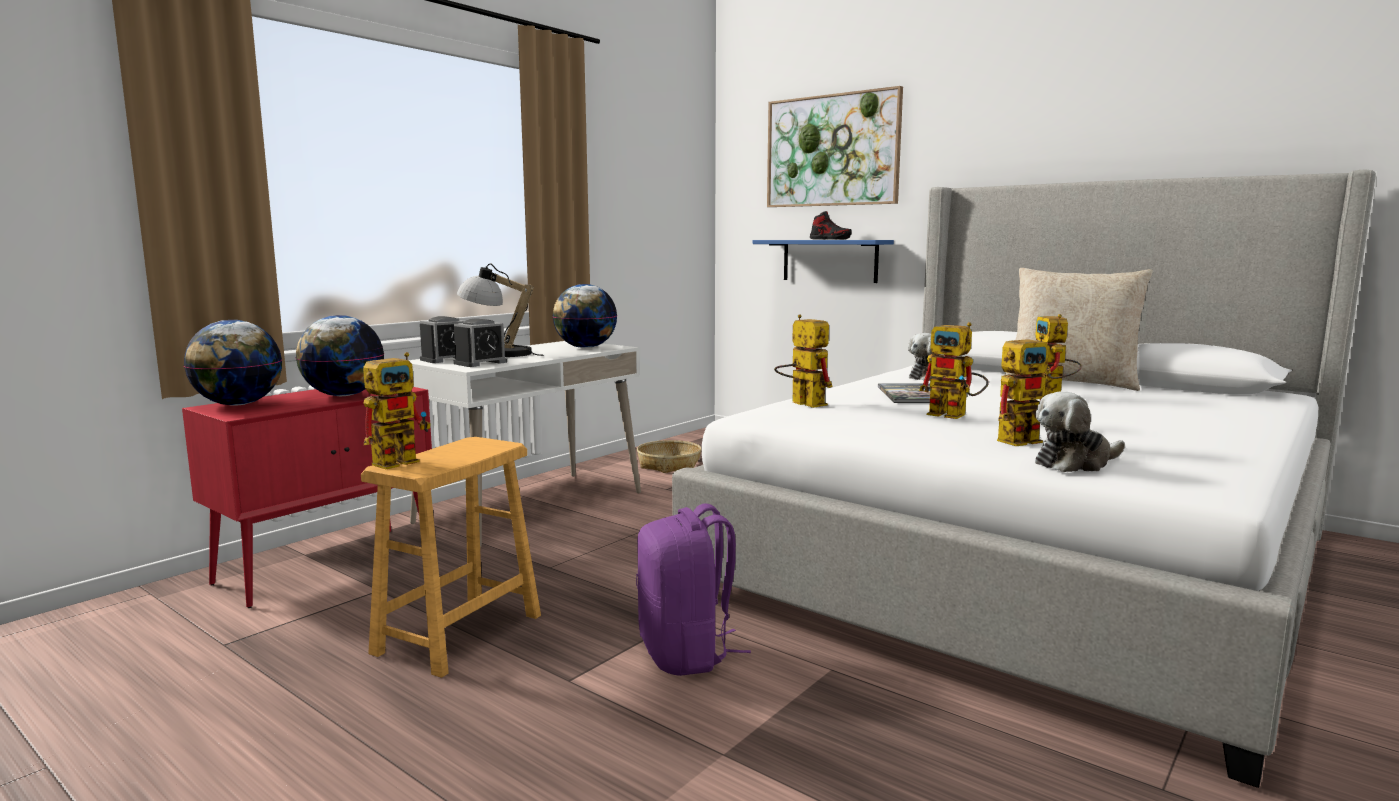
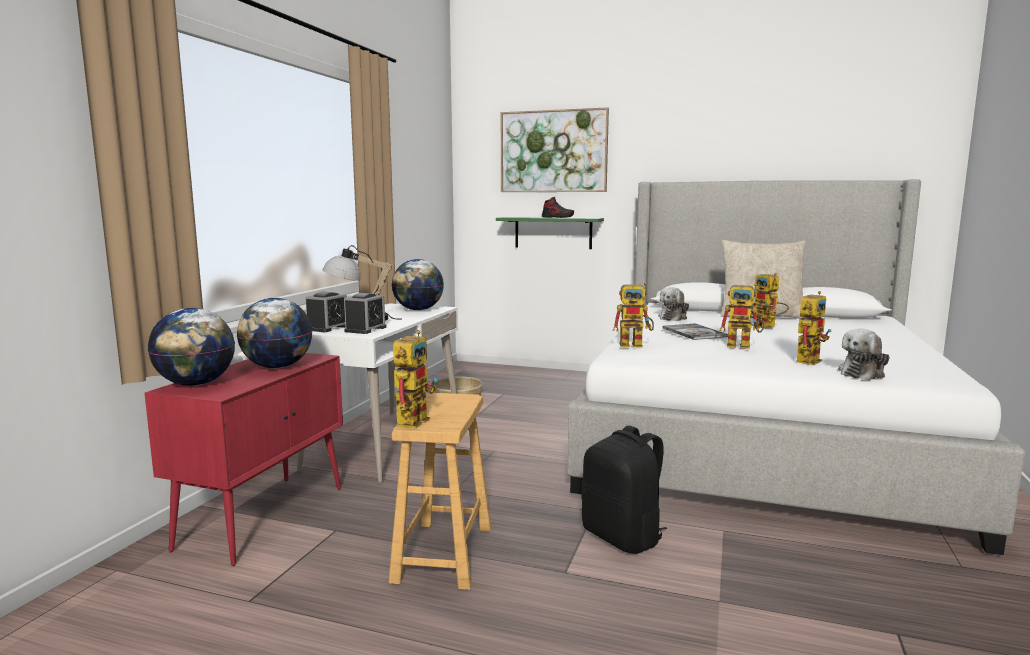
camera: 20 degrees left, 0 degrees up
purple backpack [636,504,751,676] -> black backpack [581,426,667,554]
blue shelf [753,240,894,283] -> green shelf [496,217,604,249]
toy robot [774,314,833,408] -> toy robot turned 150 degrees clockwise [613,282,654,347]

